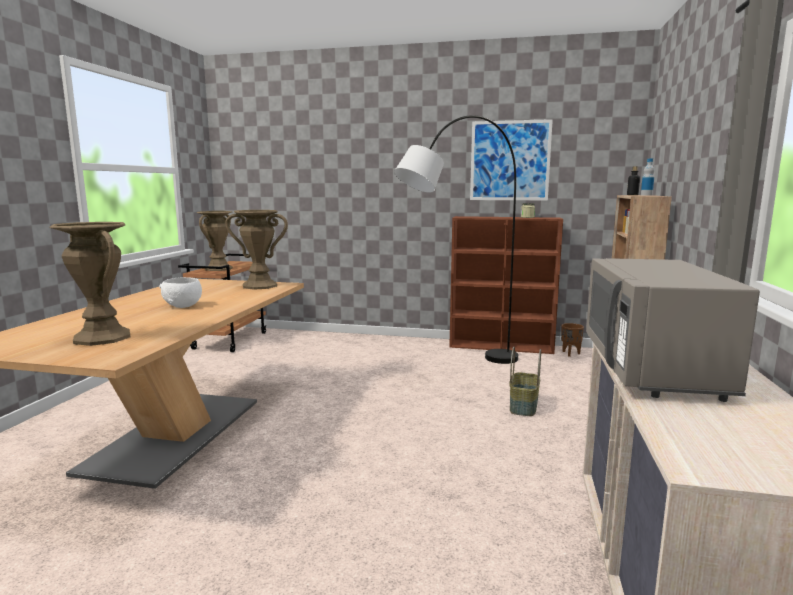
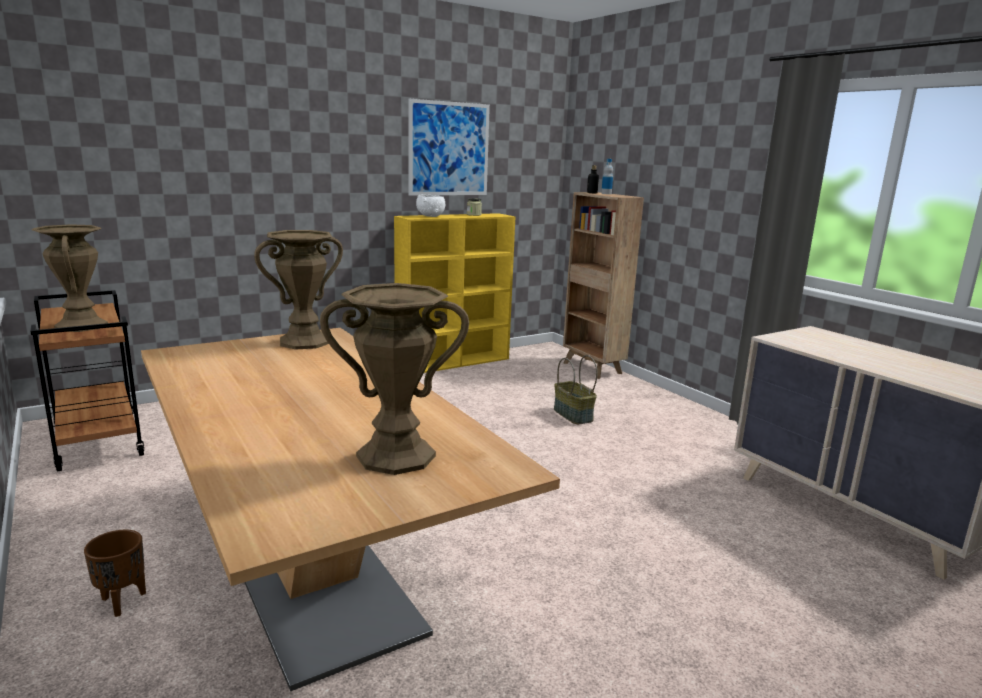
camera: 45 degrees left, 5 degrees up
white bowl [159,277,202,308] -> white bowl moved to [416,195,445,217]
grey floor lamp [394,115,518,364] -> none
brown bookcase [449,216,563,354] -> yellow bookcase [394,213,515,373]
brown planter [561,323,584,357] -> brown planter moved to [84,530,146,617]
grey microwave [586,258,760,402] -> none

